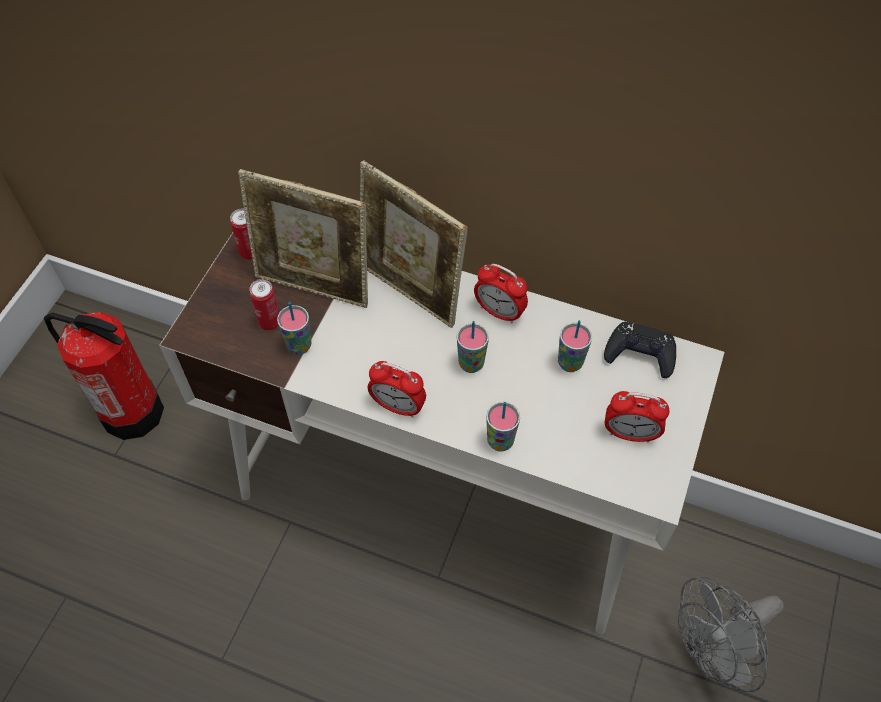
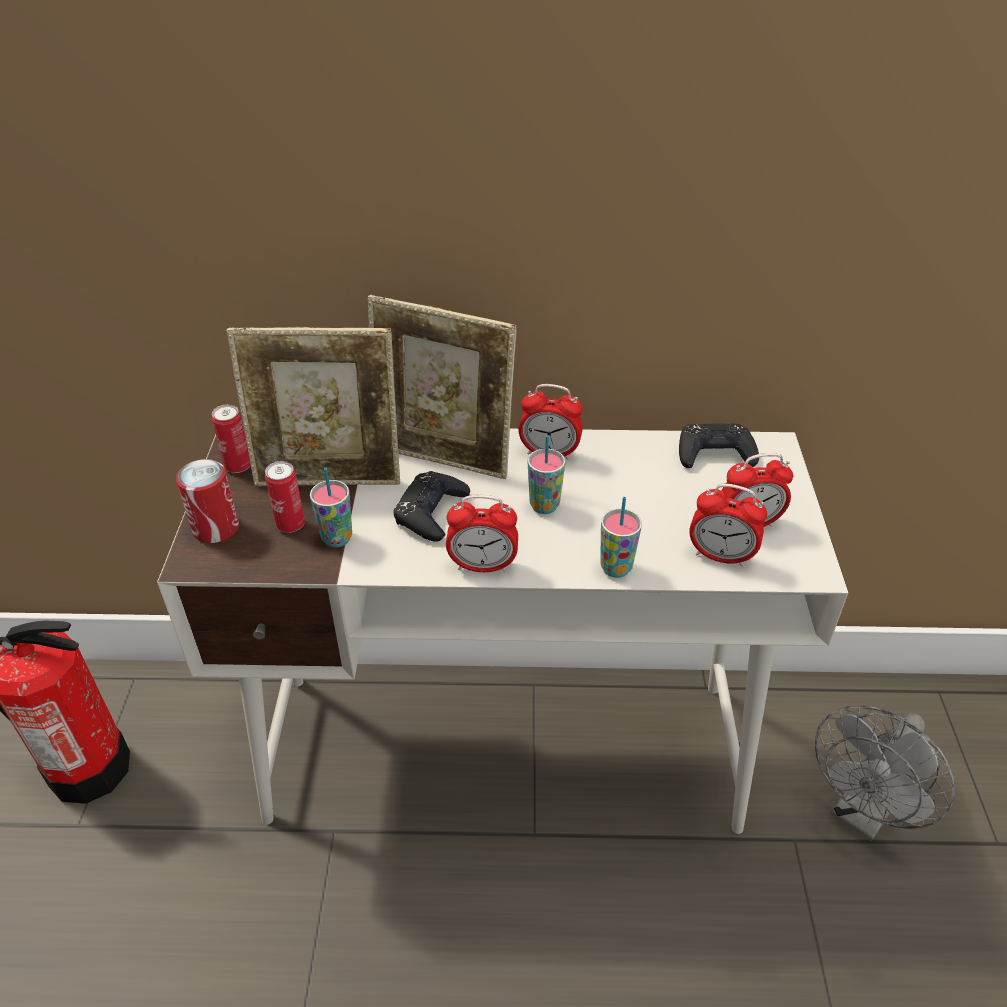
camera: 20 degrees left, 15 degrees down
cup [558,320,592,372] -> none
none -> can [176,459,239,543]
none -> black game controller [394,471,470,542]
none -> alarm clock [689,484,767,567]

